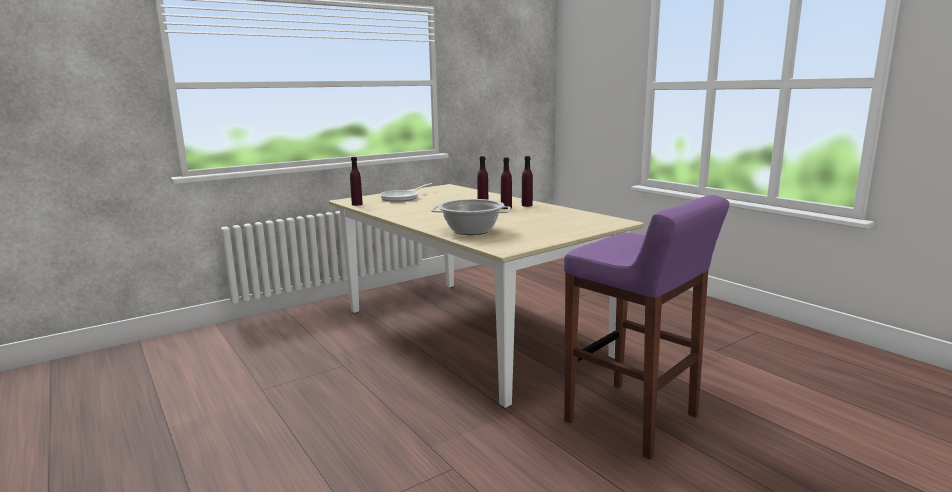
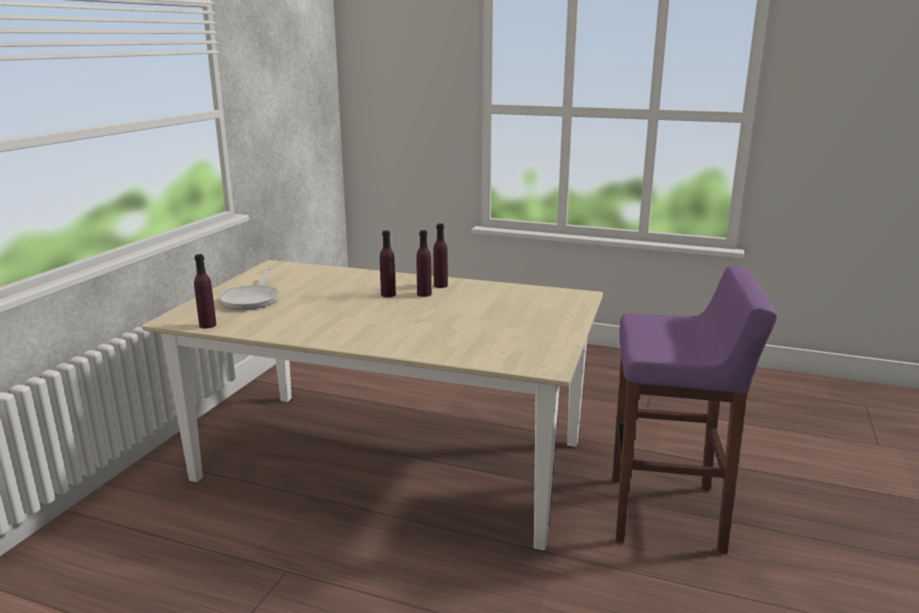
camera: 35 degrees left, 5 degrees up
cooking pot [431,199,511,235] -> none

